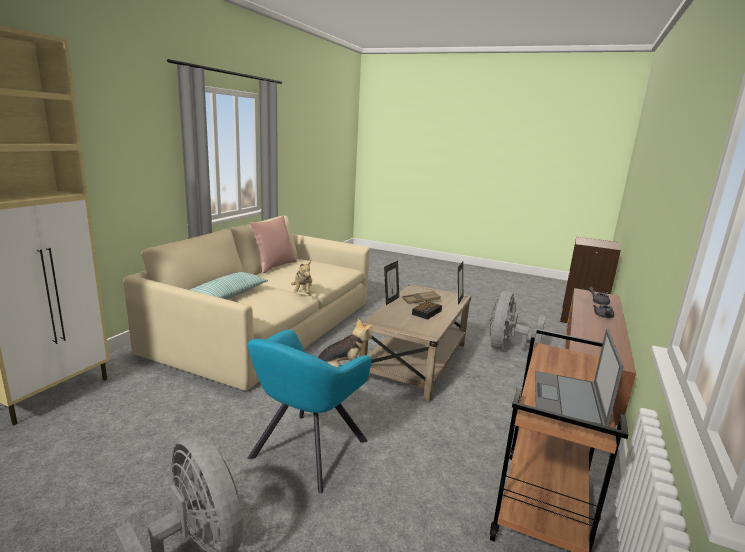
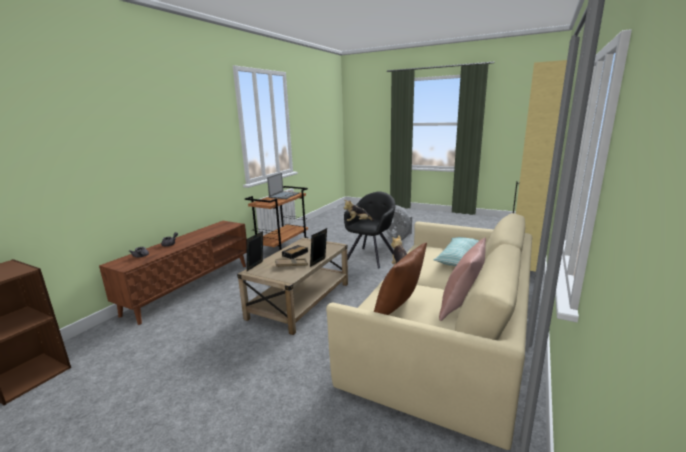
camera: 175 degrees left, 0 degrees up
turquoise armchair [248,330,372,493] -> black armchair [344,191,396,268]
grey fan [489,291,546,353] -> none
none -> brown pillow [374,242,427,315]

